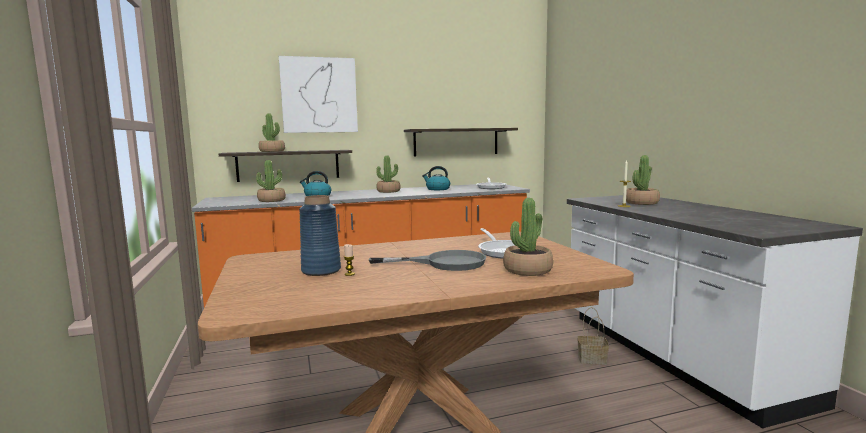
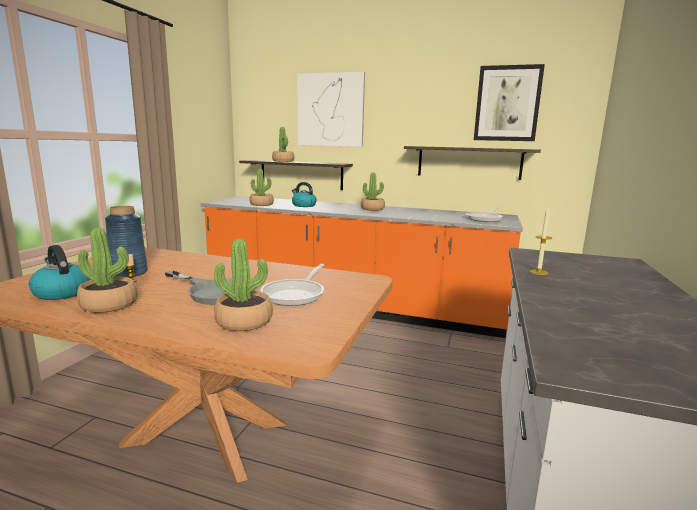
camera: 35 degrees right, 5 degrees up
kettle [422,166,450,190] -> kettle moved to [29,245,91,300]
basket [577,307,609,365] -> none
potted plant [626,155,660,205] -> potted plant moved to [77,228,137,313]
none -> picture [474,64,545,141]

